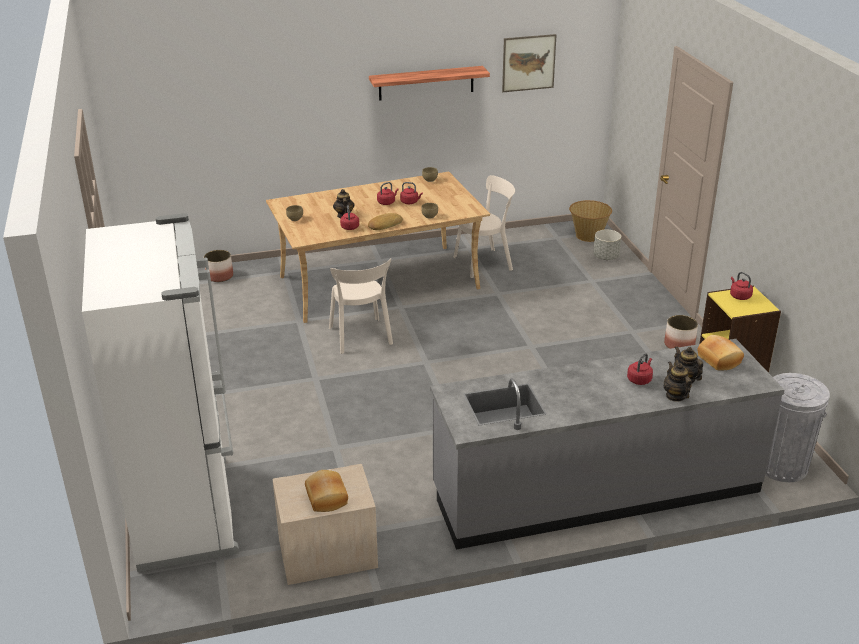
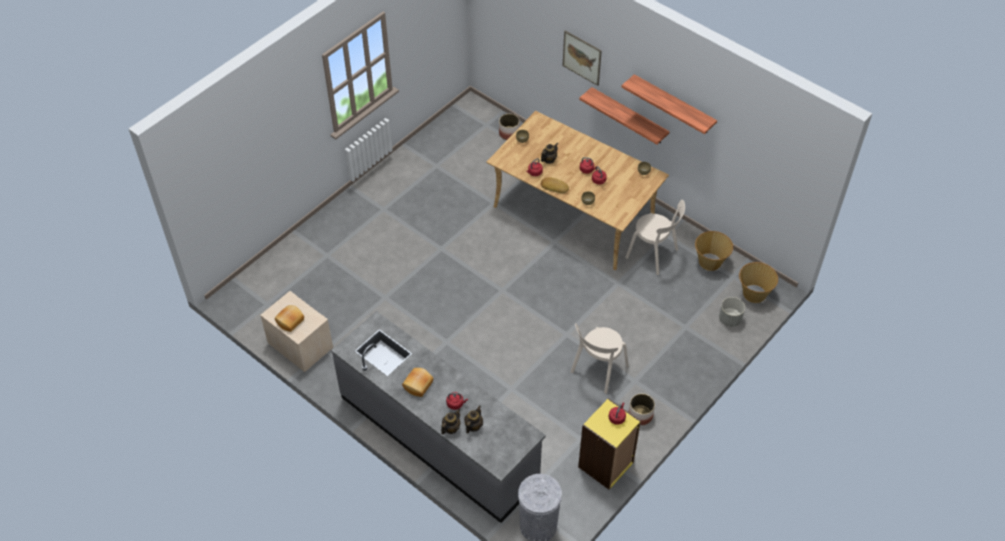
camera: 55 degrees right, 20 degrees up
white fridge [82,213,239,572] -> none
beige chair [329,259,393,354] -> beige chair moved to [571,323,629,394]
picture [502,34,556,92] -> picture moved to [563,30,602,86]
bread [698,335,744,370] -> bread moved to [402,368,433,397]
none -> shelf [579,87,669,144]
none -> basket [695,231,733,271]

